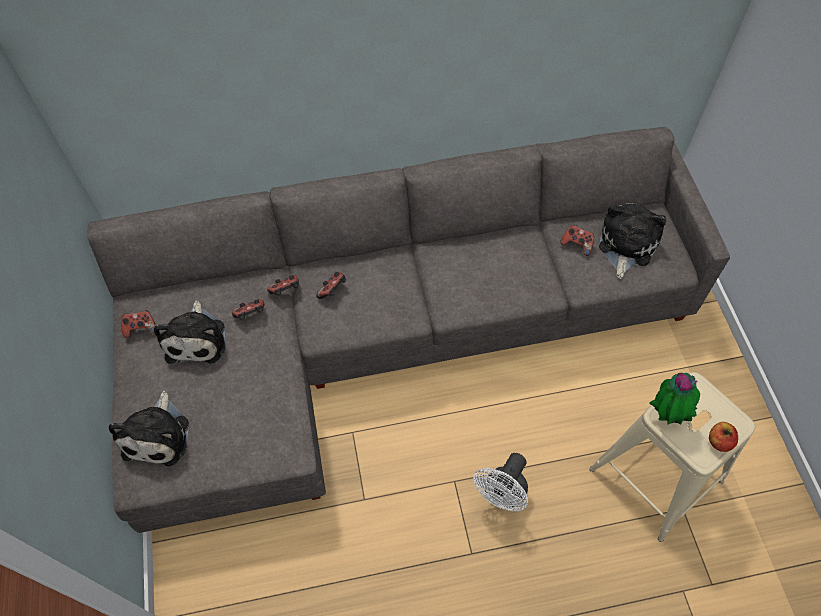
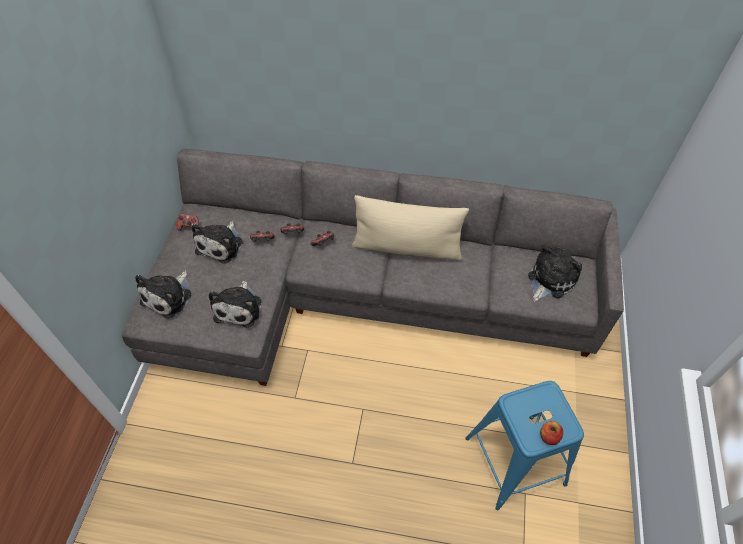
camera: 20 degrees right, 5 degrees down
white fan [474,453,528,511] -> none
game controller [560,225,594,256] -> none
beige stool [589,372,755,542] -> blue stool [466,381,584,511]
potted plant [649,373,700,425] -> none
none -> plush toy [209,281,262,328]
none -> beige pillow [352,195,469,261]

